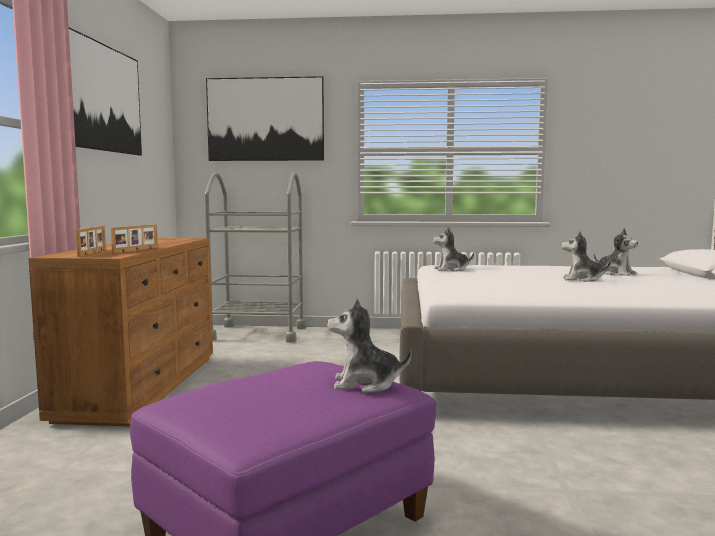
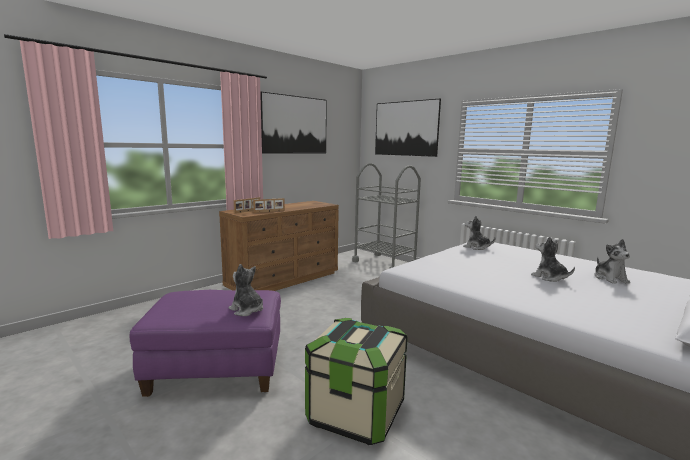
camera: 40 degrees right, 5 degrees up
none -> storage box [305,318,408,445]

